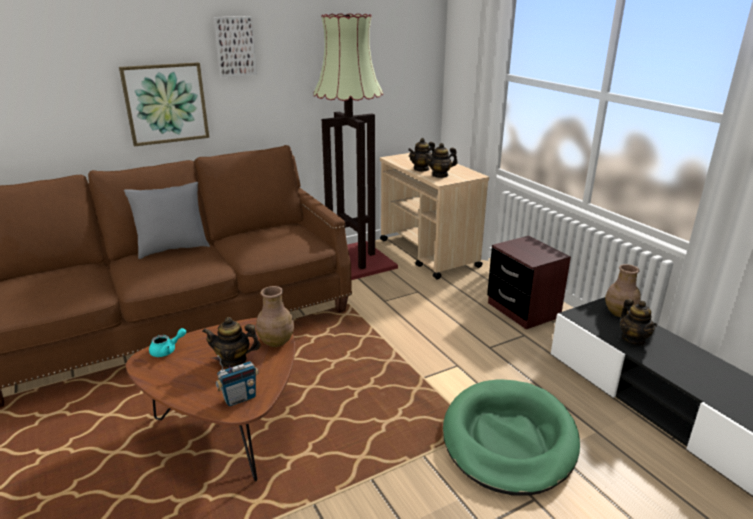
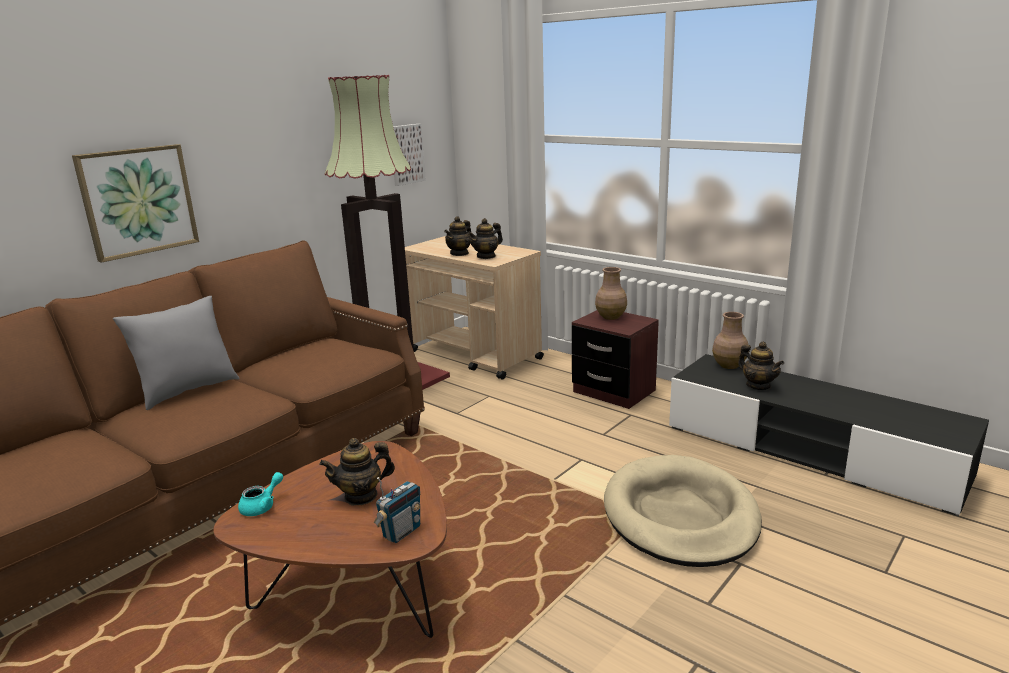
camera: 20 degrees left, 5 degrees down
picture [214,16,257,77] -> picture moved to [393,124,426,186]
brown vase [256,286,294,347] -> brown vase moved to [595,267,627,320]
green dog bed [443,379,580,496] -> beige dog bed [604,455,762,567]

